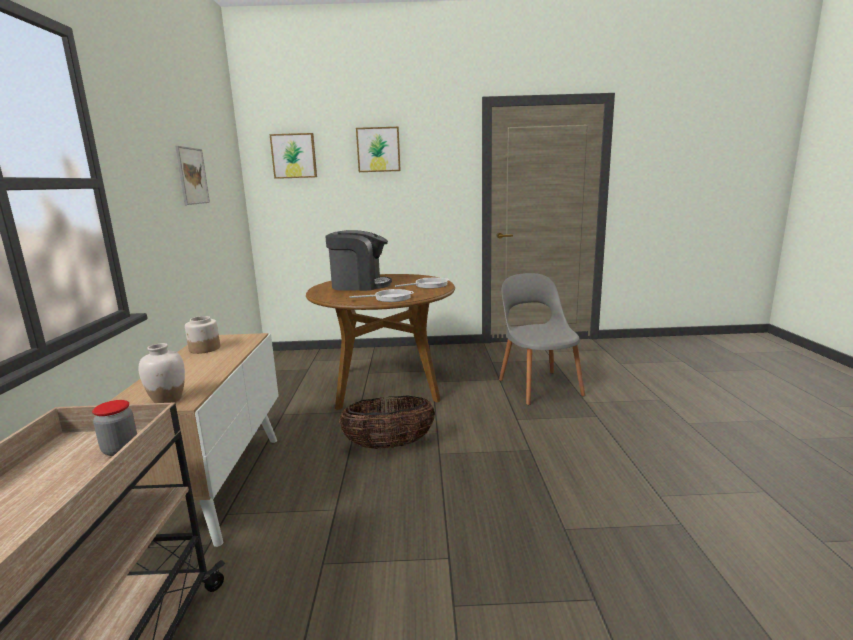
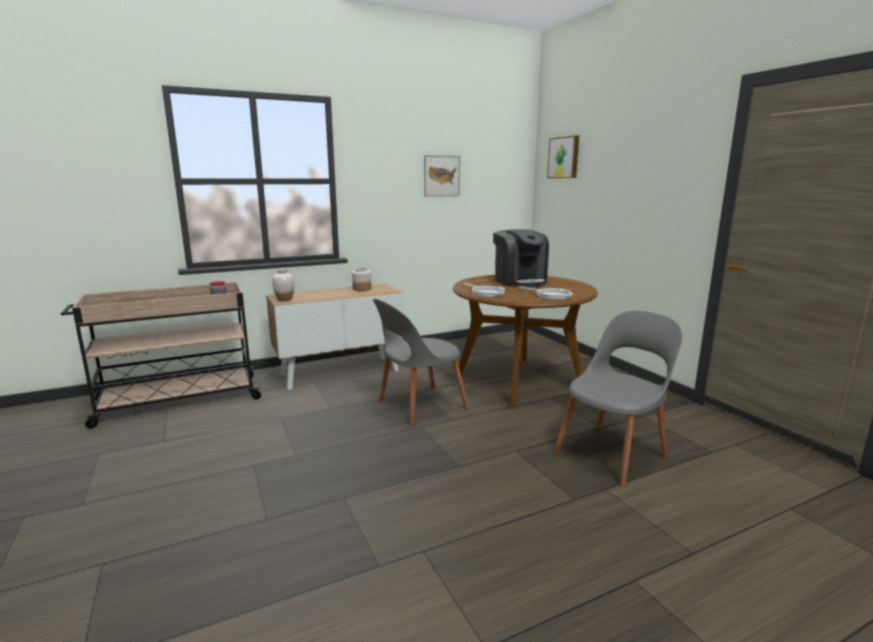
camera: 65 degrees right, 0 degrees up
basket [339,395,435,449] -> grey chair [373,299,469,426]
picture [356,127,401,172] -> none

